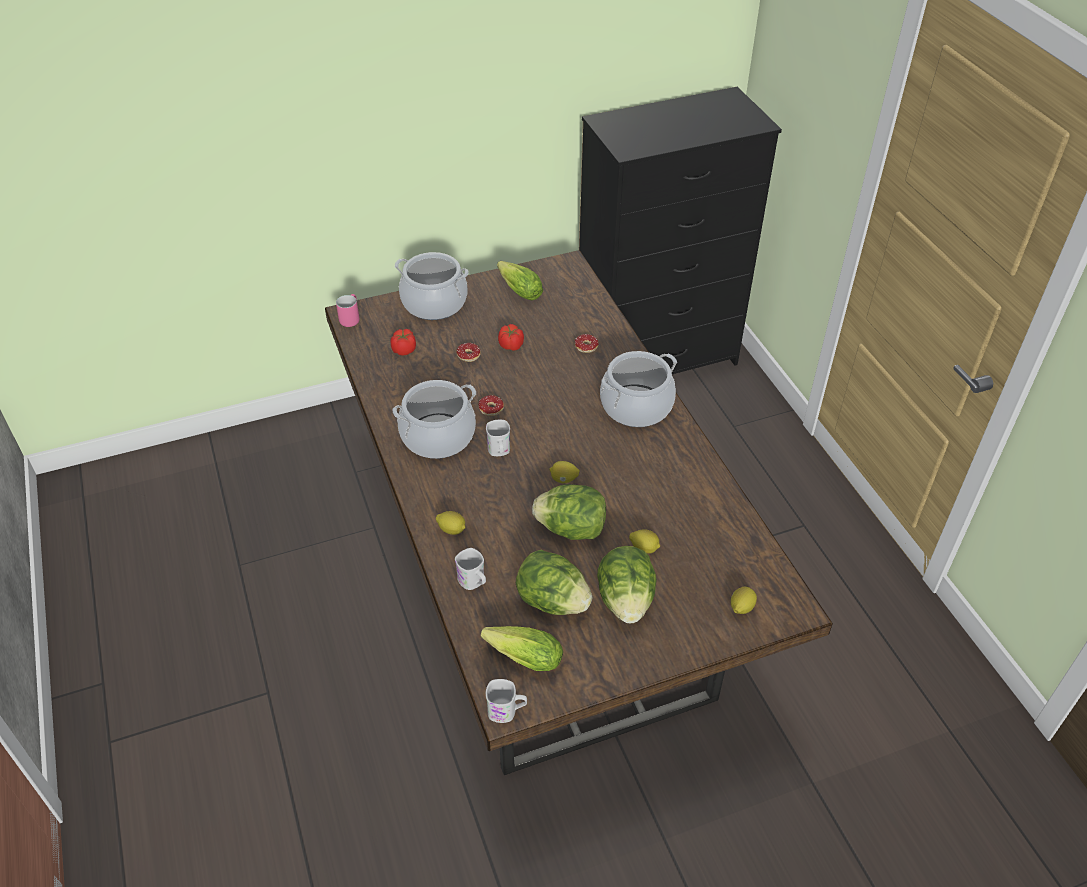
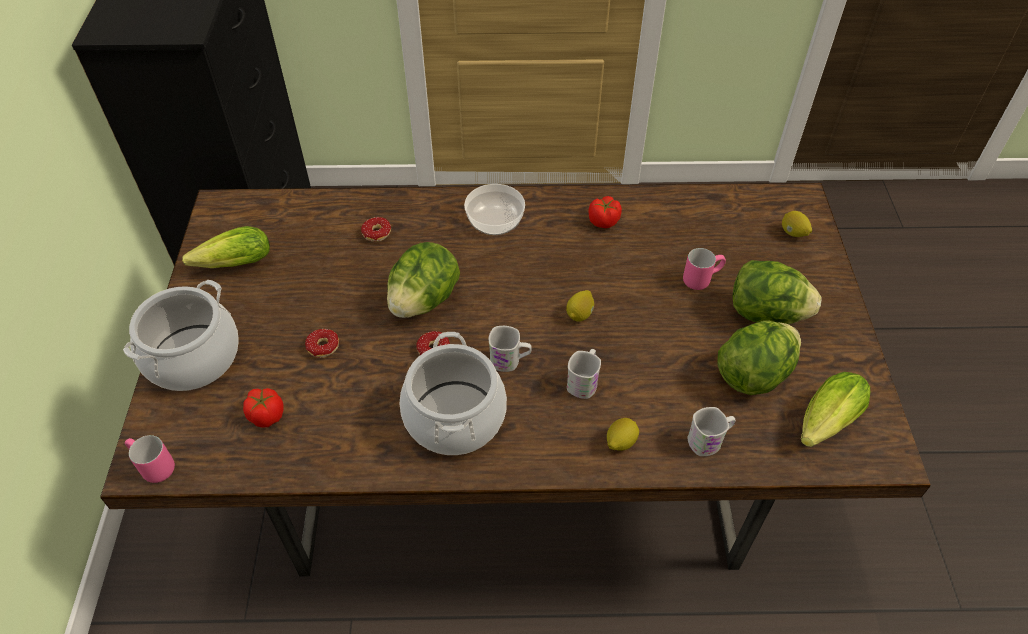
camera: 70 degrees left, 5 degrees up
white mug [486,679,527,723] -> white mug moved to [567,349,601,399]
tomato [498,324,524,351] -> tomato moved to [588,196,622,228]
lettuce [532,484,606,540] -> lettuce moved to [387,242,460,318]
cooking pot [600,351,677,427] -> bowl [464,184,525,235]
lemon [629,529,660,554] -> pink mug [683,248,726,290]

